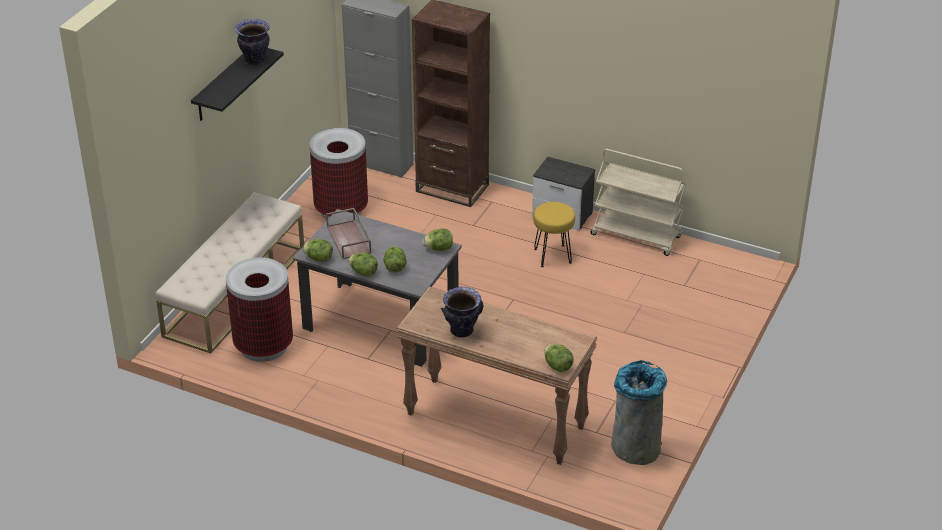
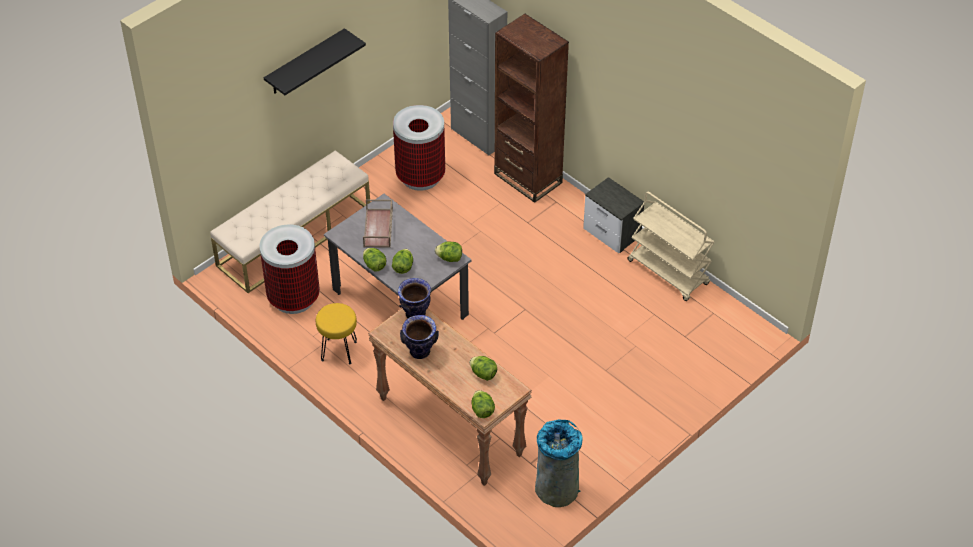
camera: 20 degrees right, 10 degrees up
vase [235,19,270,65] -> vase moved to [398,278,431,318]
lettuce [302,239,333,262] -> lettuce moved to [470,356,497,381]
yellow stool [533,202,575,267] -> yellow stool moved to [316,303,357,365]

